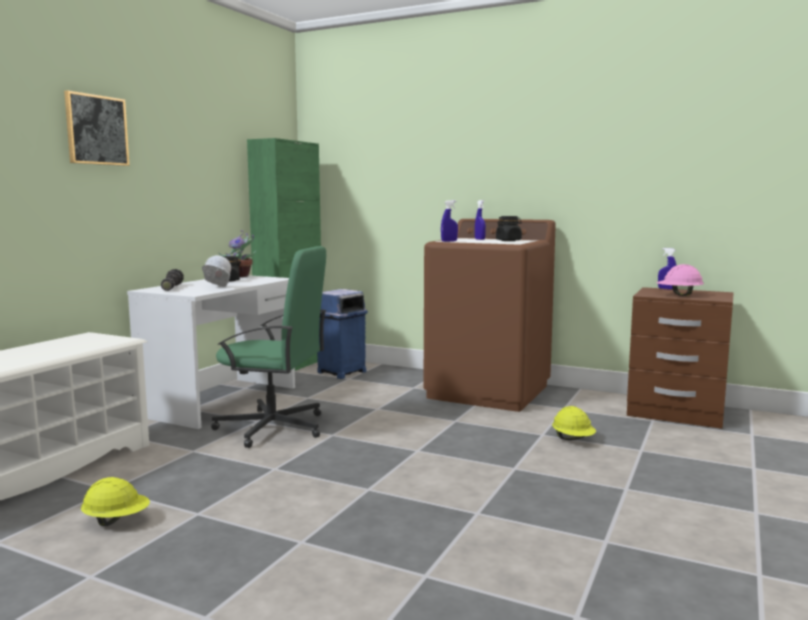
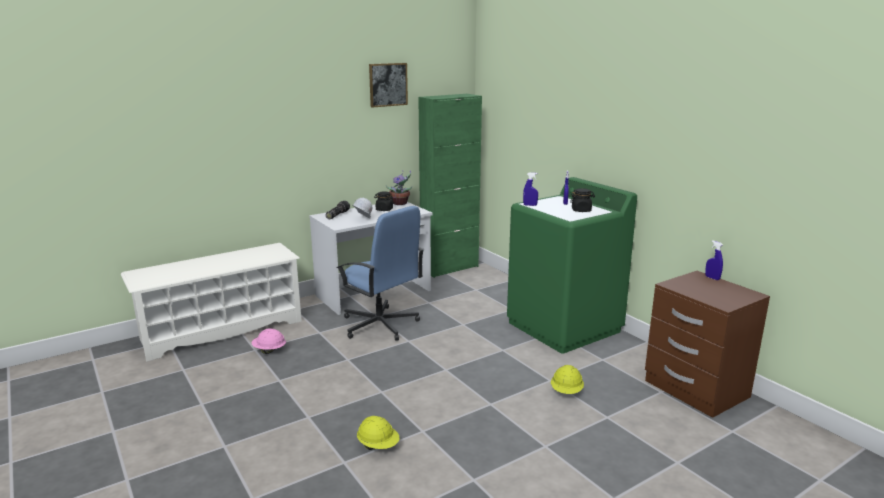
camera: 30 degrees right, 10 degrees up
picture [64,90,130,166] -> picture moved to [369,63,408,108]
yellow hard hat [81,477,150,526] -> yellow hard hat moved to [357,416,399,450]
green office chair [211,246,327,448] -> blue office chair [337,206,424,341]
blue trash can [317,289,368,379] -> none
brown washing machine [423,219,556,412] -> green washing machine [507,177,637,354]
pink hard hat [656,264,704,296] -> pink hard hat moved to [252,328,286,354]

